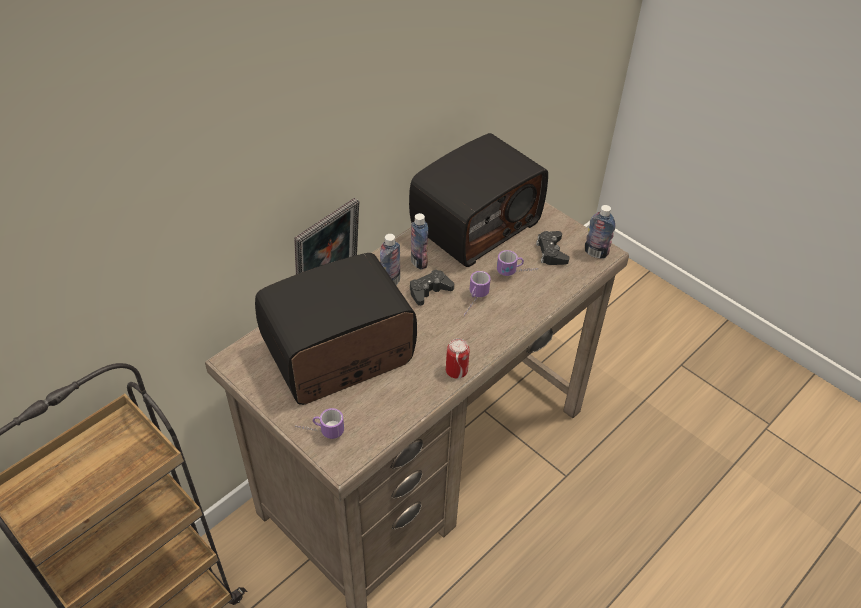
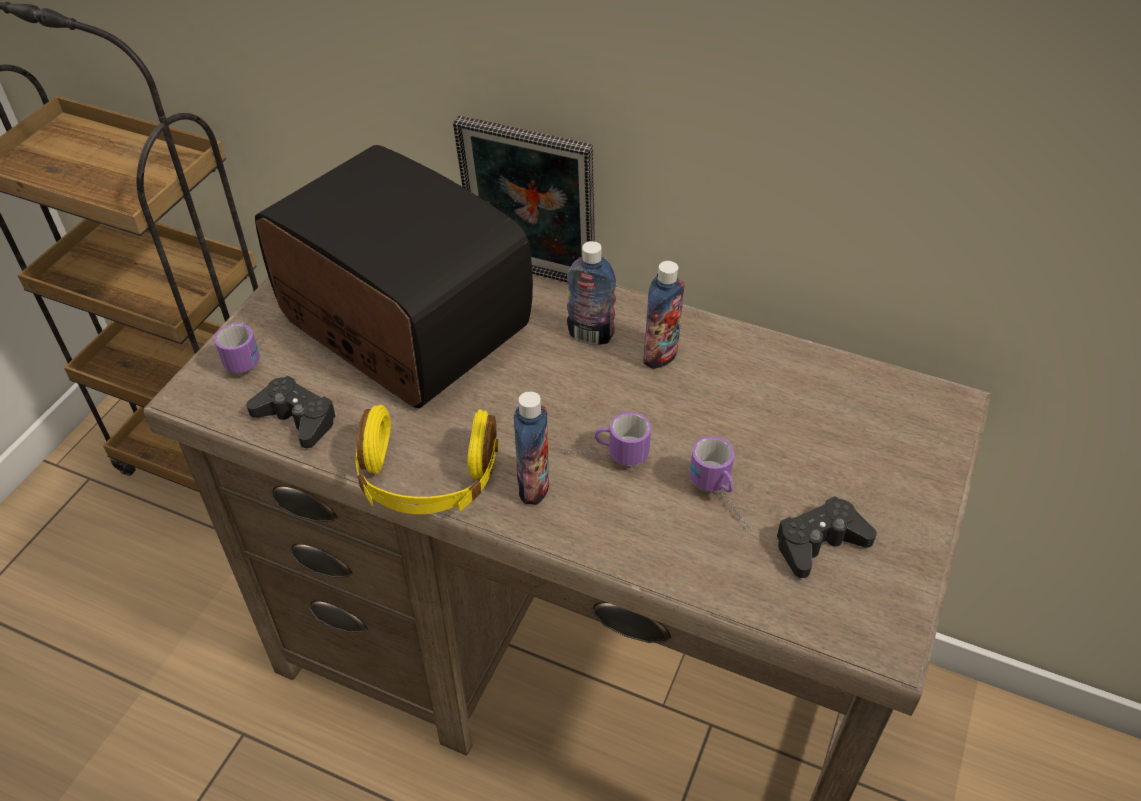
camera: 70 degrees right, 0 degrees up
radio [409,133,548,267] -> none
black game controller [410,269,454,306] -> black game controller moved to [246,376,337,448]
can [446,338,470,379] -> yellow headphones [356,405,499,514]
bottle [585,205,615,259] -> bottle moved to [514,391,549,505]

